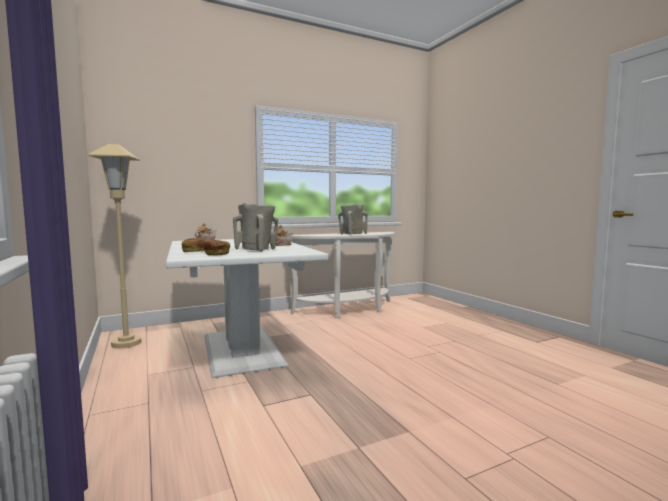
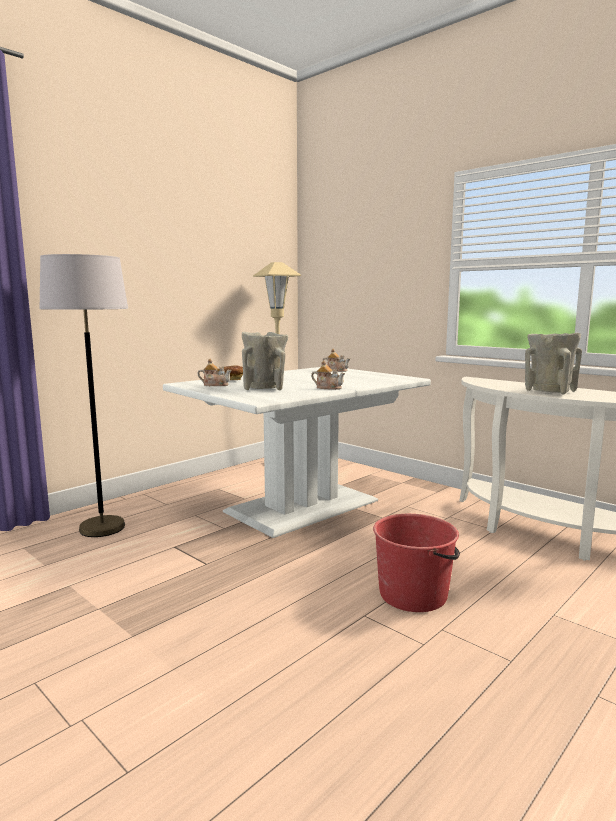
camera: 70 degrees right, 5 degrees up
bread [201,240,230,255] -> teapot [197,359,232,386]
none -> grey floor lamp [39,254,128,537]
none -> red bucket [373,514,460,612]

